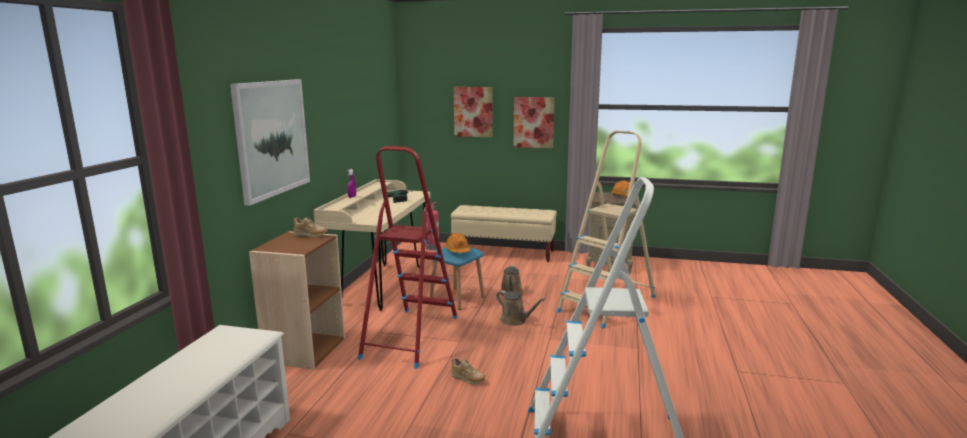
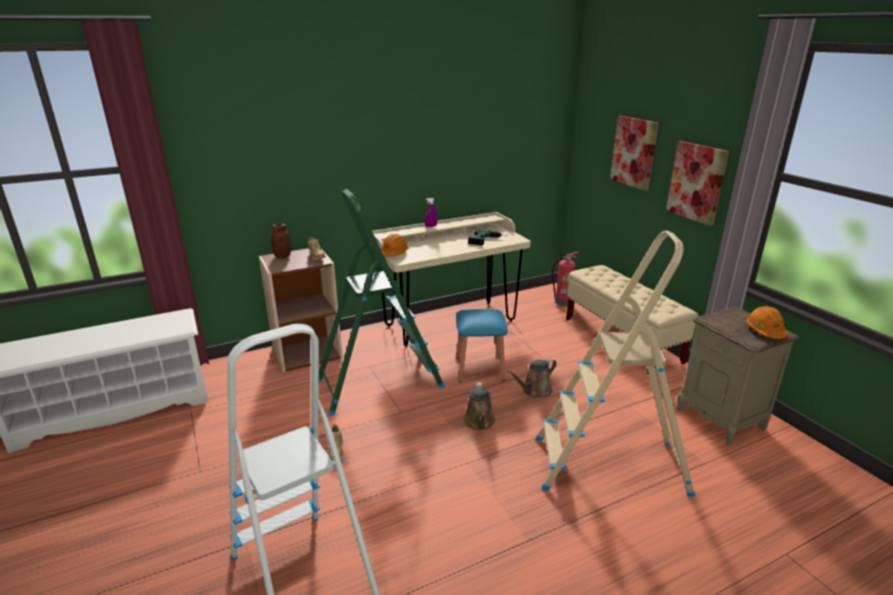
camera: 50 degrees right, 10 degrees up
picture [230,79,310,206] -> none
red step ladder [358,146,458,369] -> green step ladder [319,189,445,416]
orange hard hat [445,233,471,253] -> orange hard hat moved to [381,234,408,256]
none -> brown jar [271,224,291,259]

